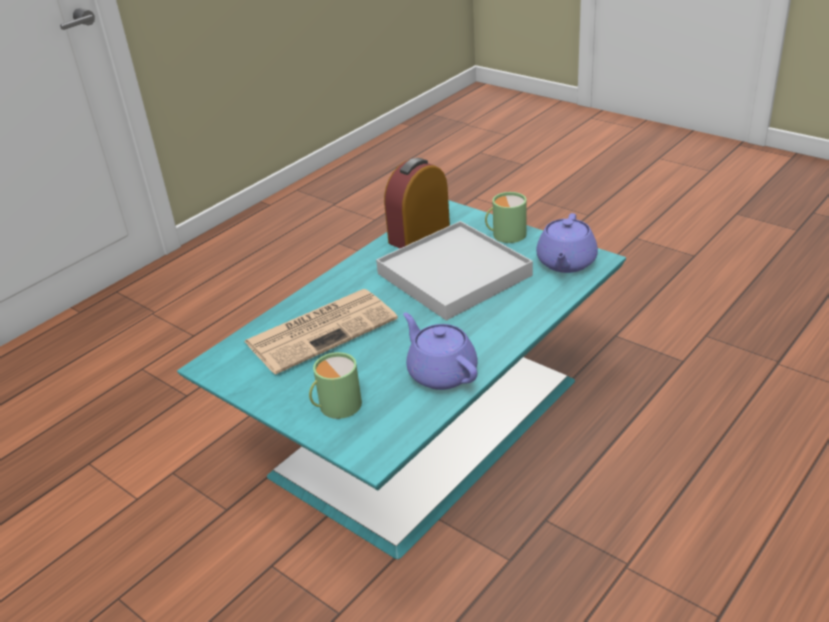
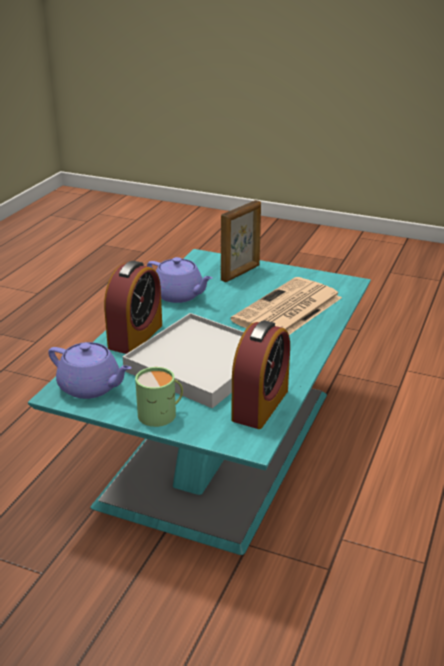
camera: 160 degrees right, 5 degrees down
green mug [309,352,362,419] -> picture frame [221,200,261,282]
purple teapot [536,213,598,273] -> purple teapot turned 120 degrees clockwise [48,342,132,399]
none -> alarm clock [104,261,162,354]

